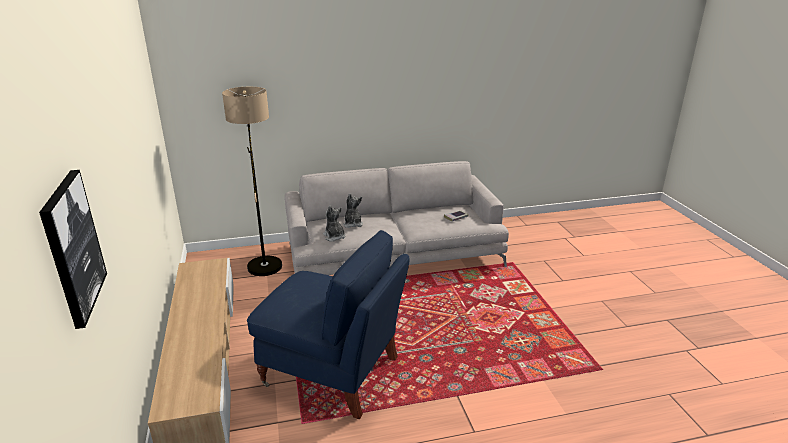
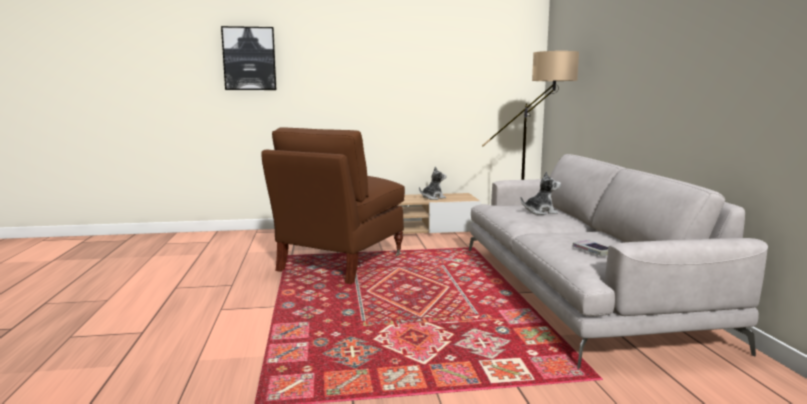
camera: 95 degrees right, 15 degrees down
blue armchair [247,230,410,419] -> brown armchair [261,127,405,284]
plush toy [323,206,346,242] -> plush toy moved to [419,167,446,200]

